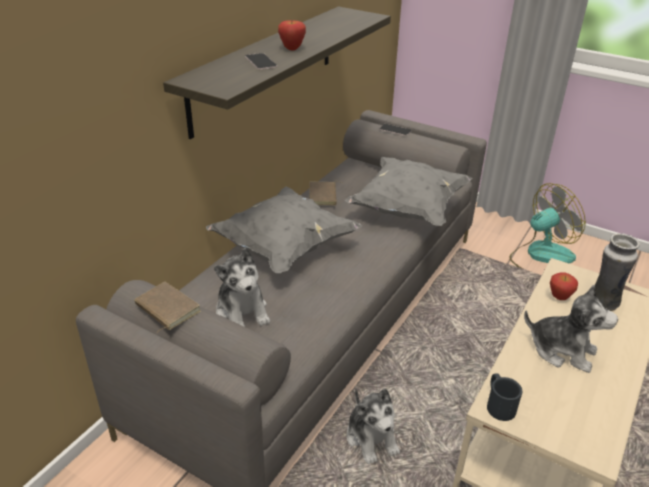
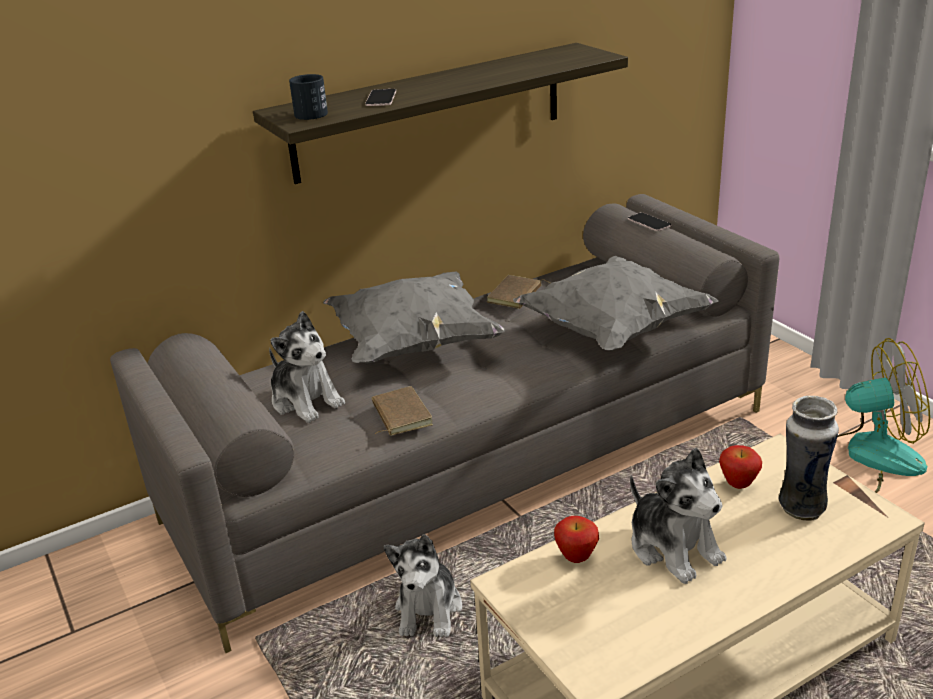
camera: 30 degrees right, 5 degrees down
brown book [134,282,201,333] -> brown book moved to [372,386,433,436]
plush toy [214,248,270,327] -> plush toy turned 45 degrees counterclockwise [269,311,345,423]
apple [278,20,306,50] -> apple moved to [554,516,599,563]
black mug [487,373,522,421] -> black mug moved to [289,74,328,120]

